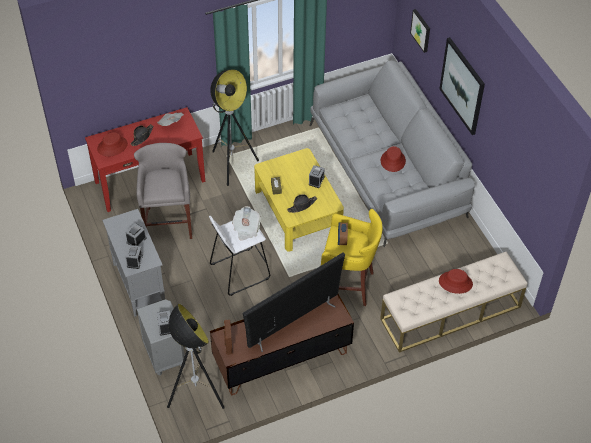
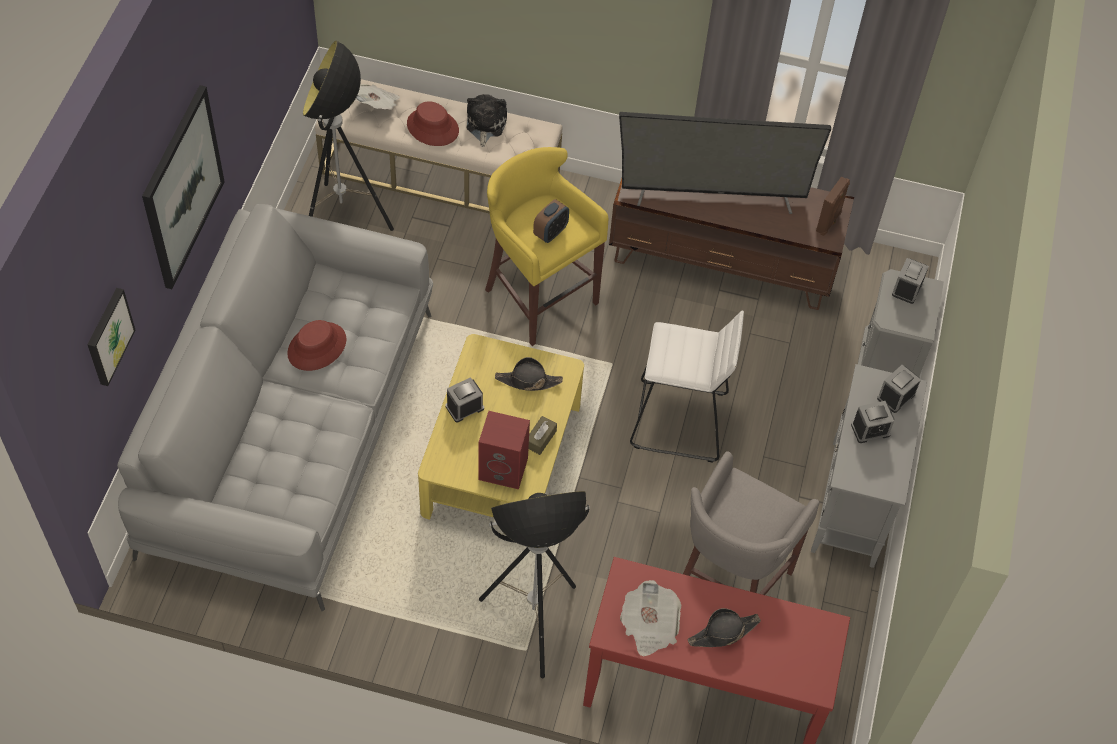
camera: 145 degrees left, 5 degrees up
red hat [97,132,128,157] -> none
floor lamp [167,304,225,409] -> floor lamp moved to [303,40,394,231]
newspaper [232,206,261,241] -> newspaper moved to [355,84,400,110]
none -> plush toy [467,94,507,147]
none -> red speaker [478,411,530,489]

